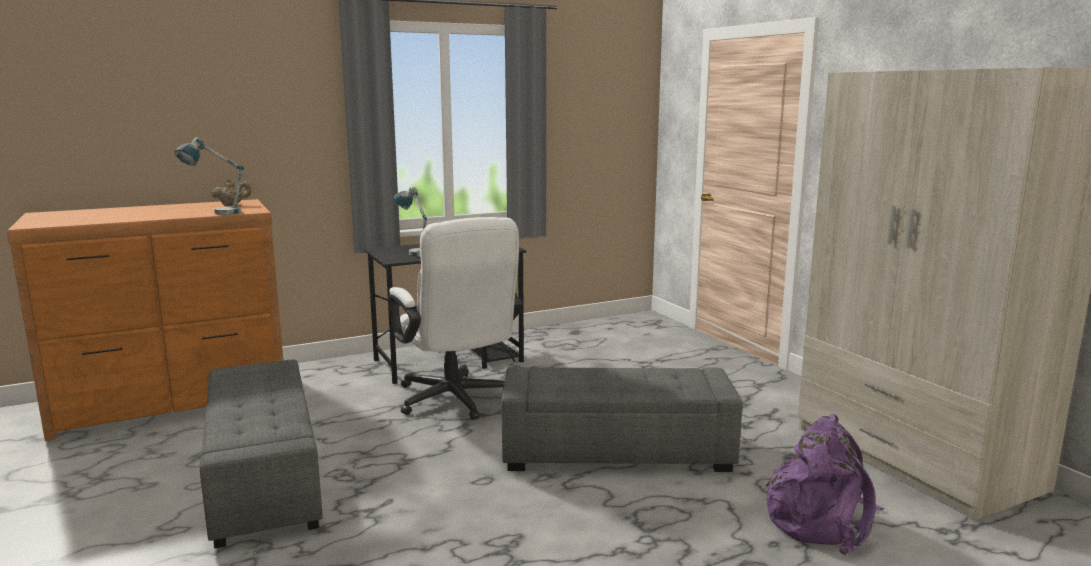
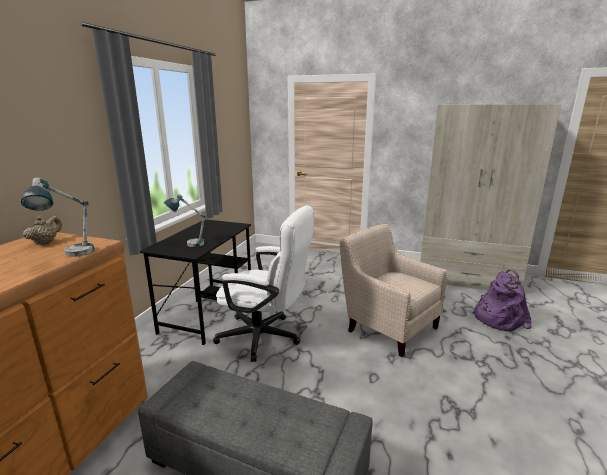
camera: 45 degrees left, 5 degrees up
grey ottoman [501,367,743,472] -> beige armchair [340,224,448,357]

